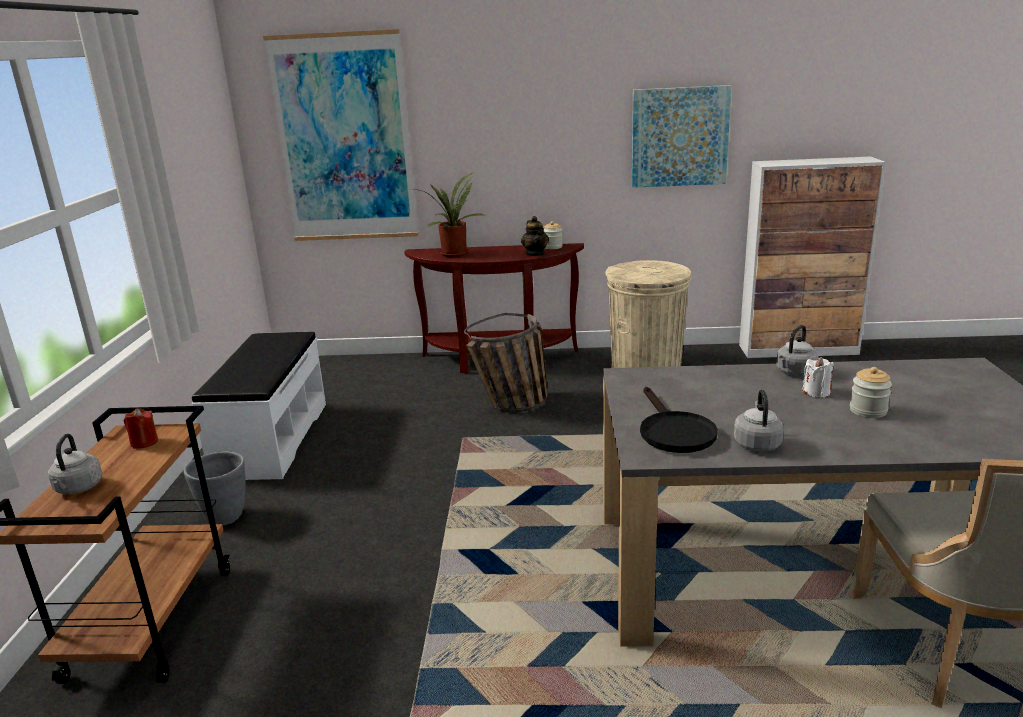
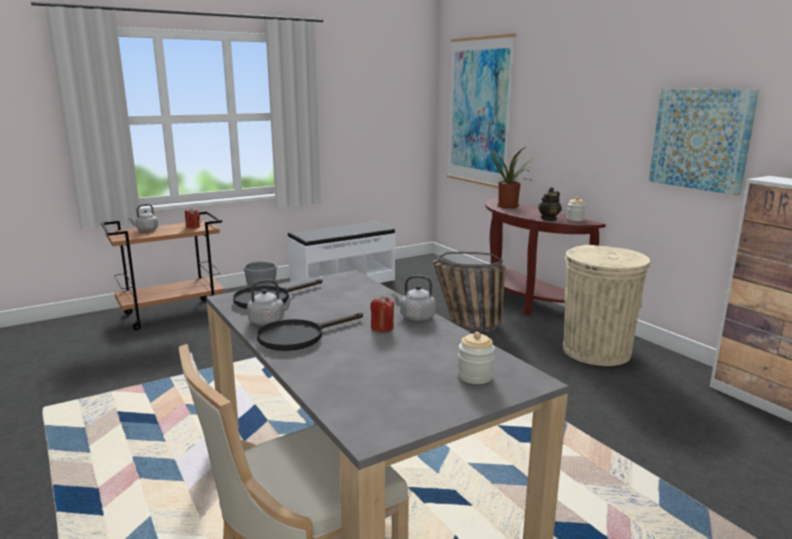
camera: 55 degrees right, 5 degrees down
white candle [802,357,834,398] -> red candle [370,296,394,332]
jar [850,367,892,418] -> jar moved to [458,332,495,384]
none -> black frying pan [257,313,363,351]

